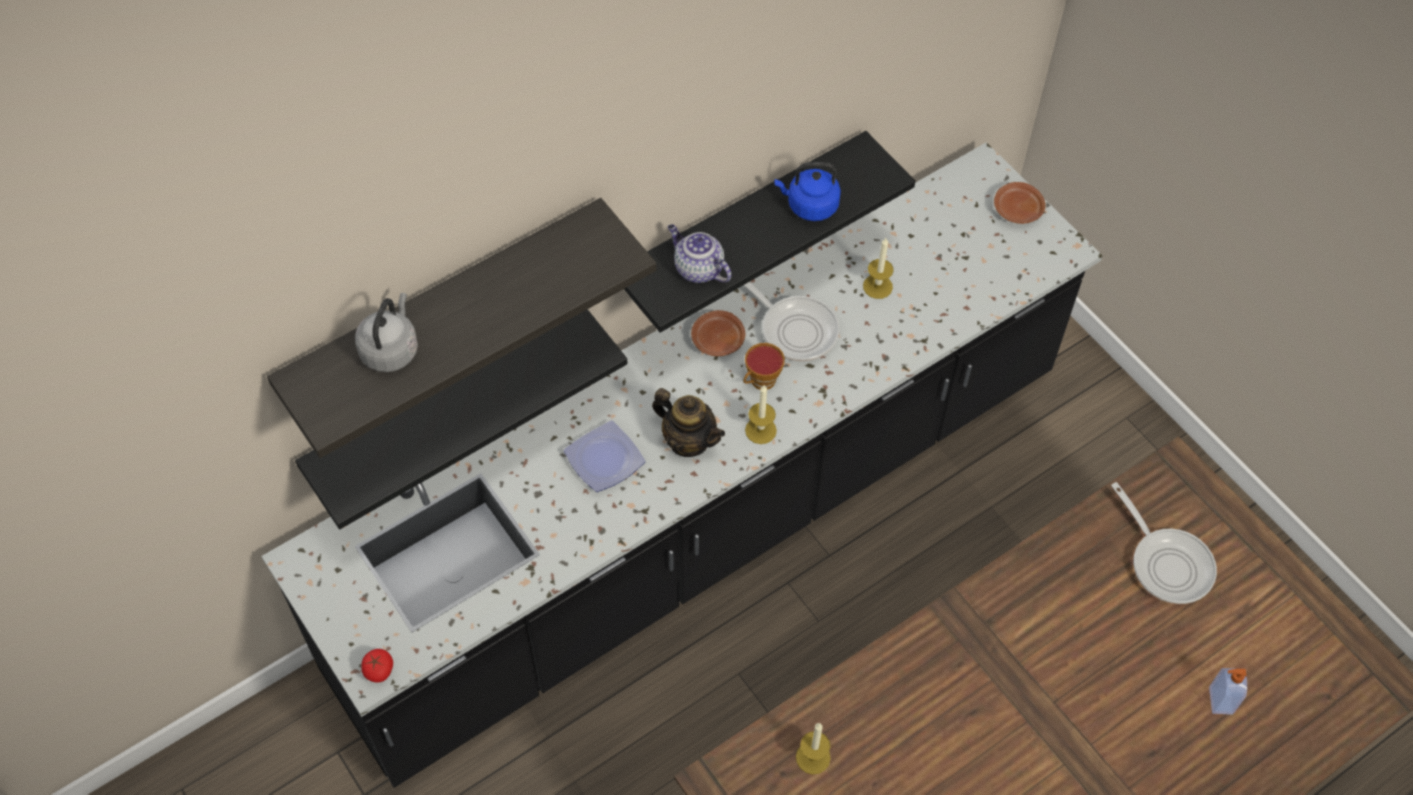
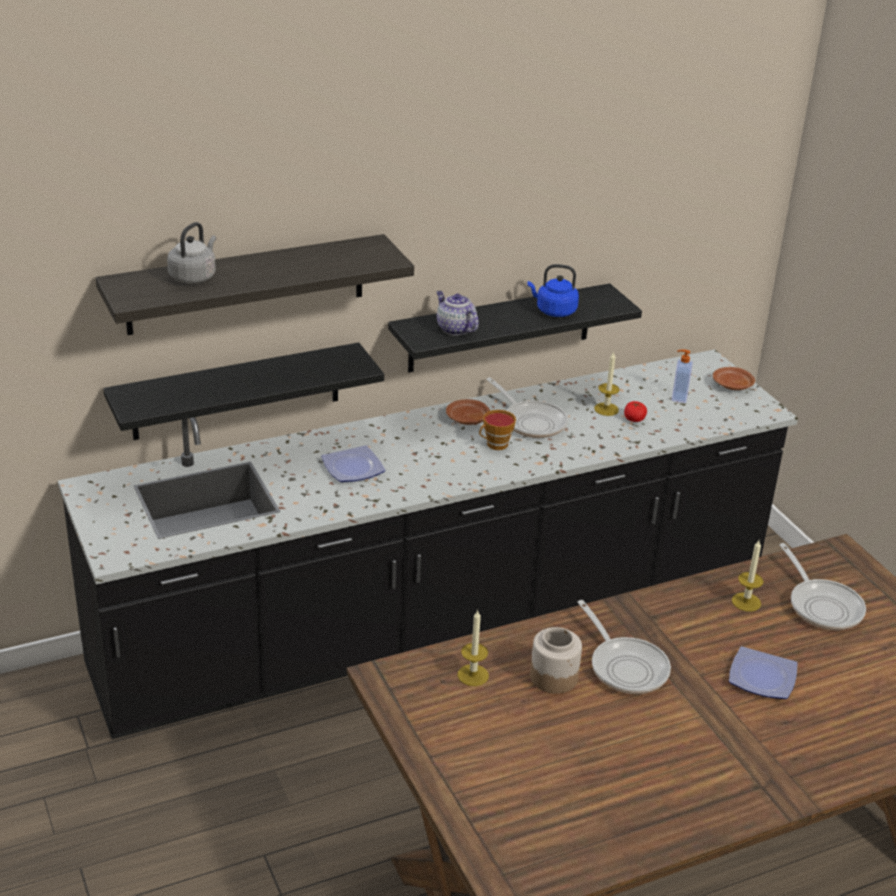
camera: 10 degrees right, 25 degrees down
tomato [361,649,393,683] -> tomato moved to [624,401,647,422]
teapot [652,388,725,457] -> none
candle [745,385,777,444] -> candle moved to [732,540,764,612]
soap dispenser [1209,668,1247,715] -> soap dispenser moved to [672,349,693,403]
none -> jar [530,627,582,694]
none -> frying pan [577,600,671,694]
none -> plate [729,646,798,699]

